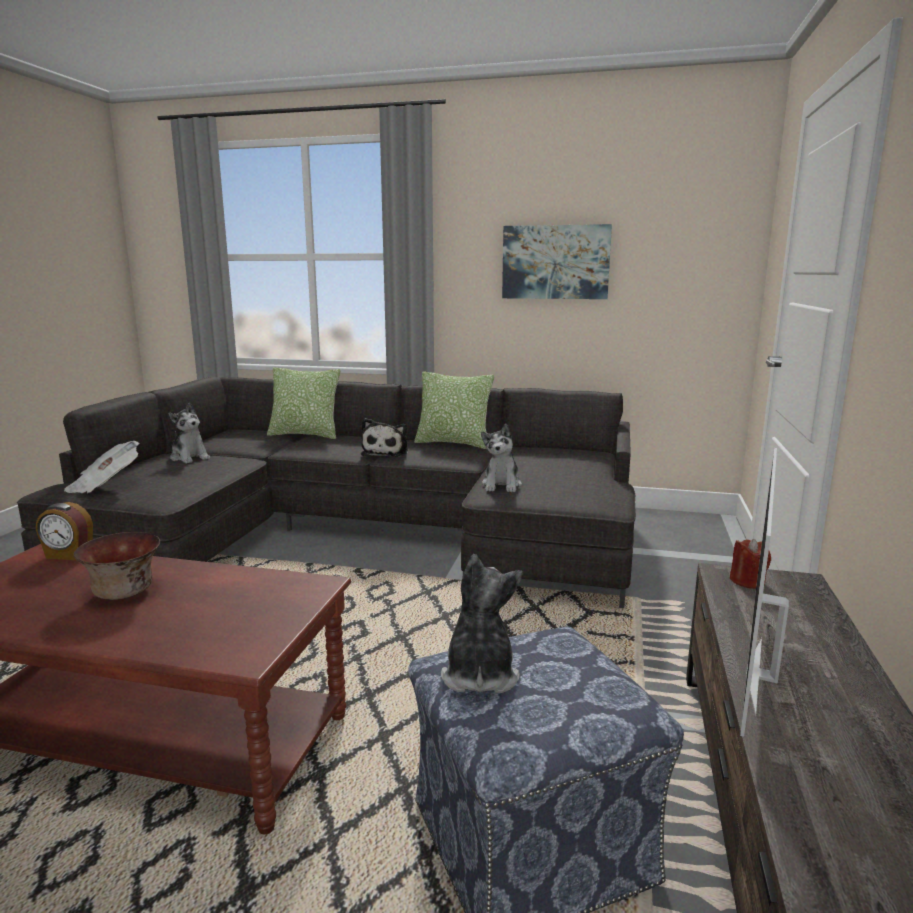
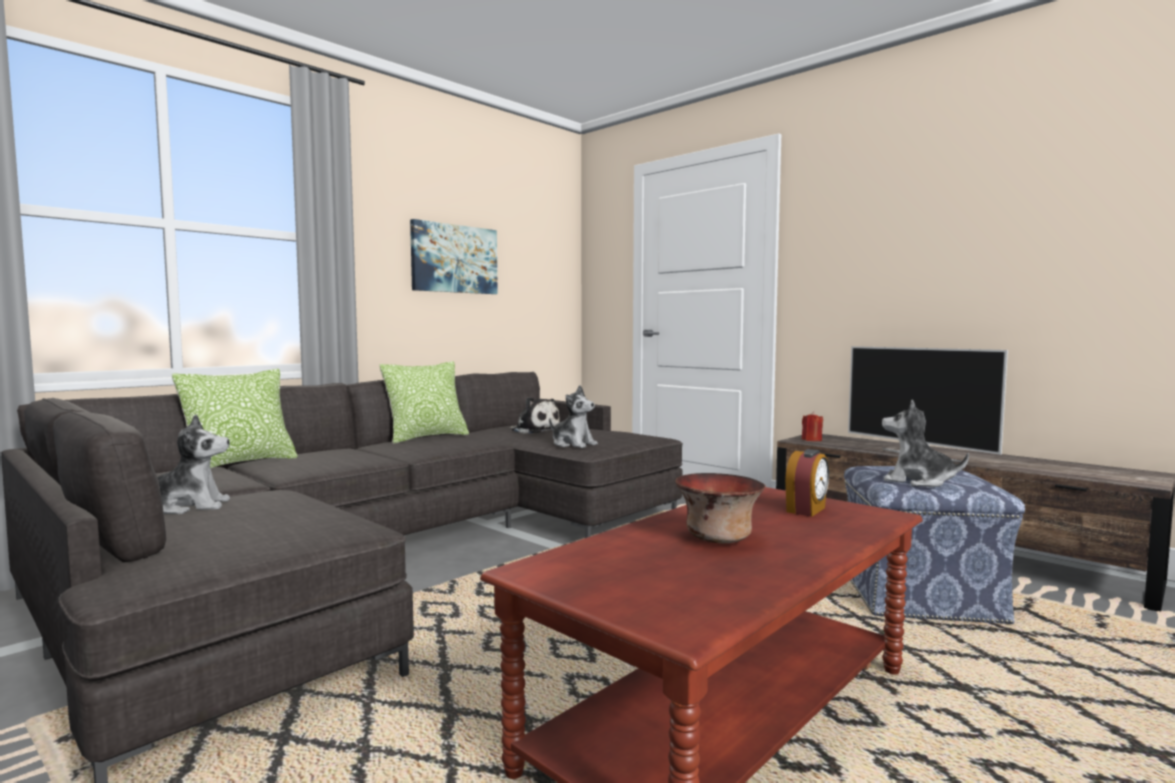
camera: 60 degrees left, 10 degrees down
alarm clock [36,502,93,560] -> alarm clock moved to [785,449,829,517]
newspaper [64,441,140,493] -> none
plush toy [361,418,408,457] -> plush toy moved to [509,397,560,434]

